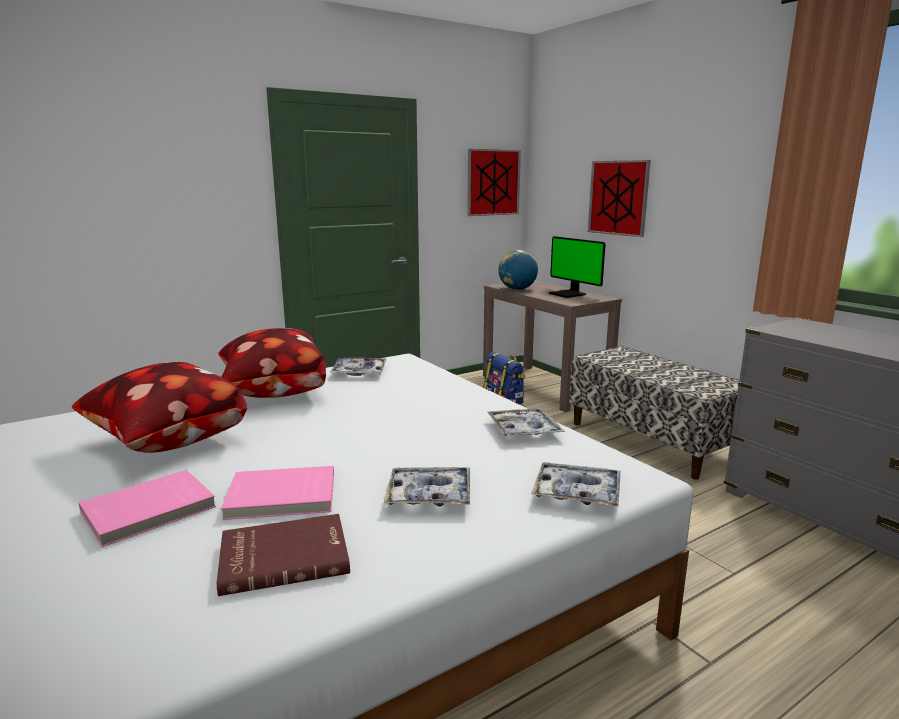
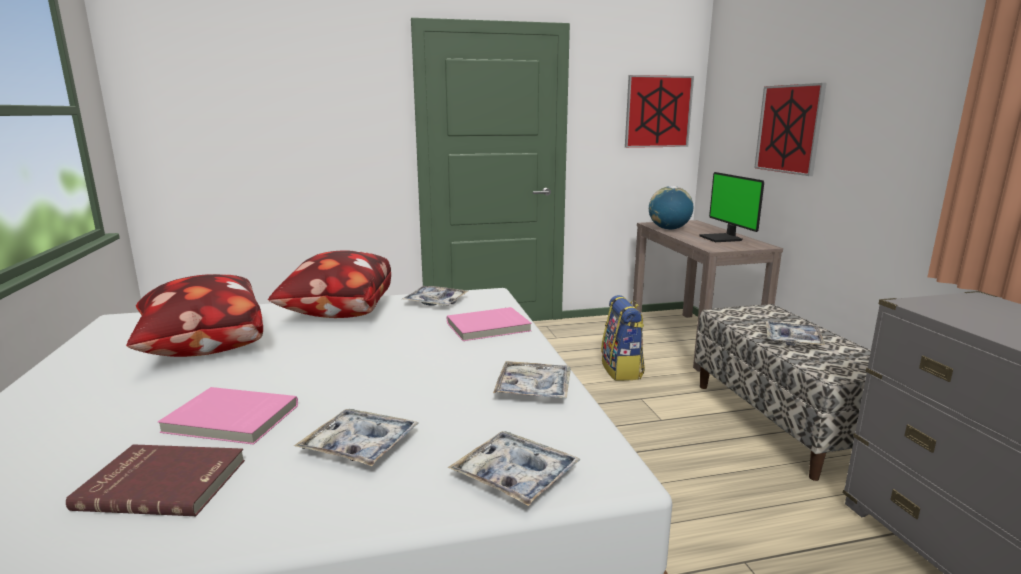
camera: 20 degrees right, 0 degrees up
pink book [79,470,216,547] -> pink book moved to [447,307,532,341]
none -> tray [766,321,825,346]

